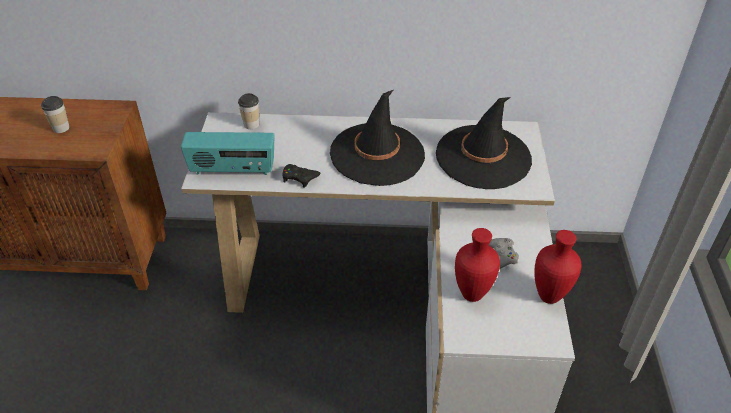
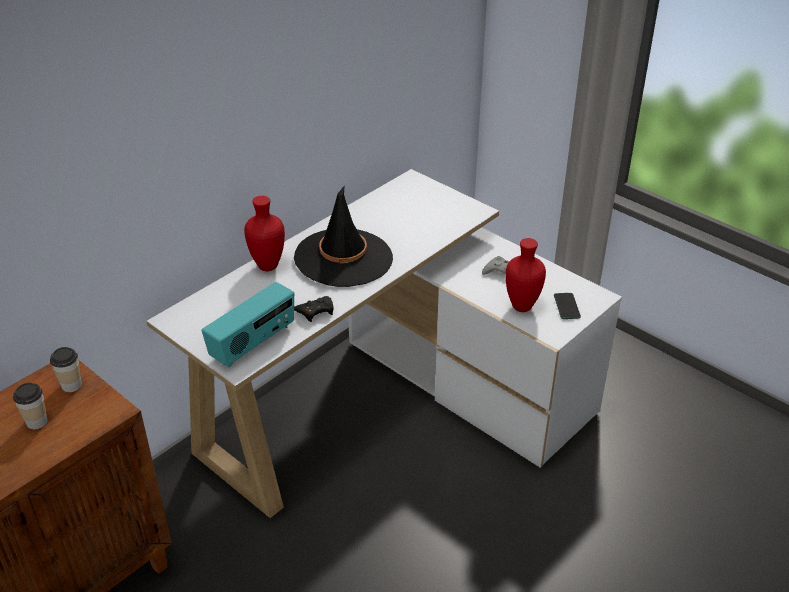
camera: 50 degrees left, 5 degrees down
cup [238,93,259,129] -> cup moved to [50,347,82,392]
black hat [436,97,532,189] -> none
red vase [535,230,582,304] -> red vase moved to [244,196,285,271]
none -> phone [554,293,581,319]

